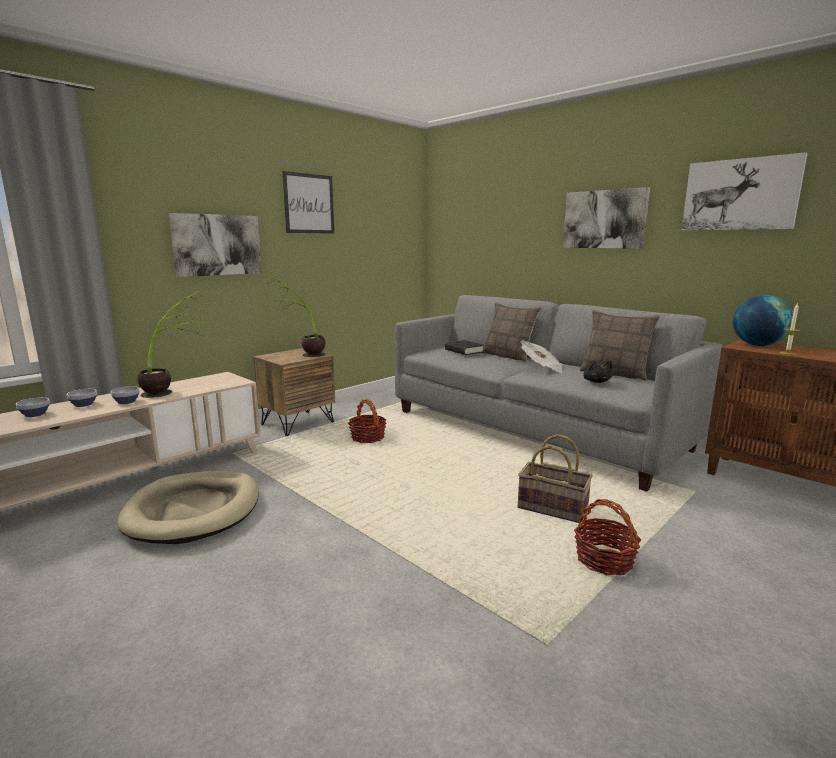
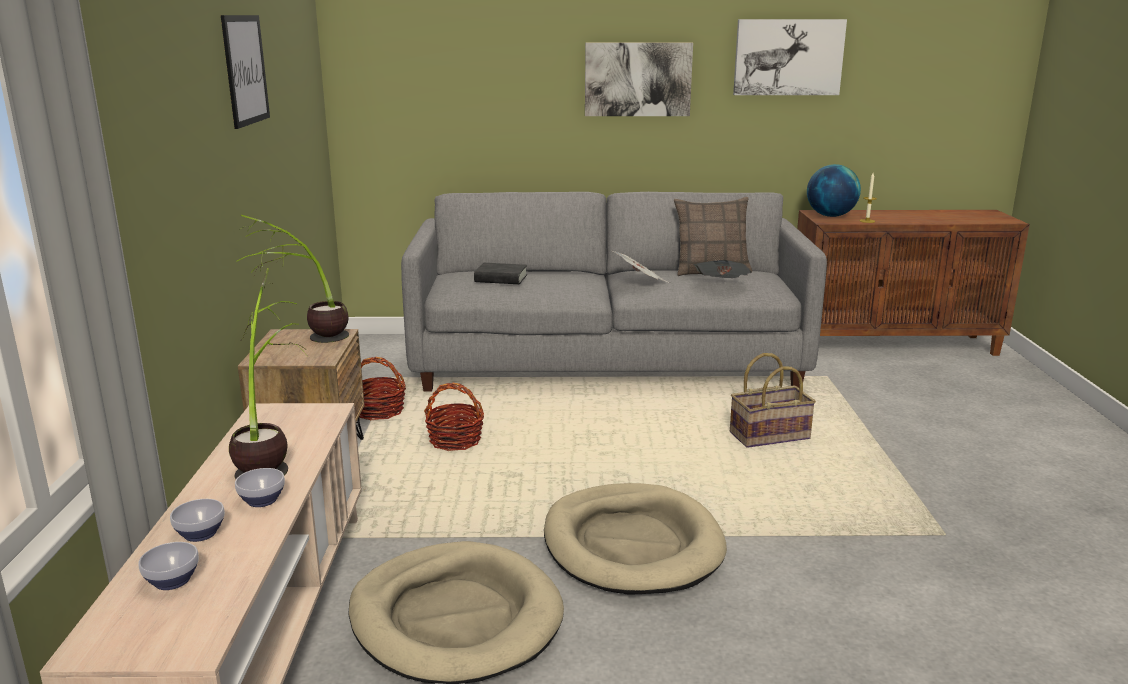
camera: 45 degrees left, 5 degrees up
picture [168,213,262,277] -> none
pillow [482,302,541,362] -> none
basket [574,499,641,575] -> basket moved to [359,357,406,420]
black plush toy [583,361,613,383] -> newspaper [694,260,752,278]
none -> beige dog bed [544,483,727,595]

